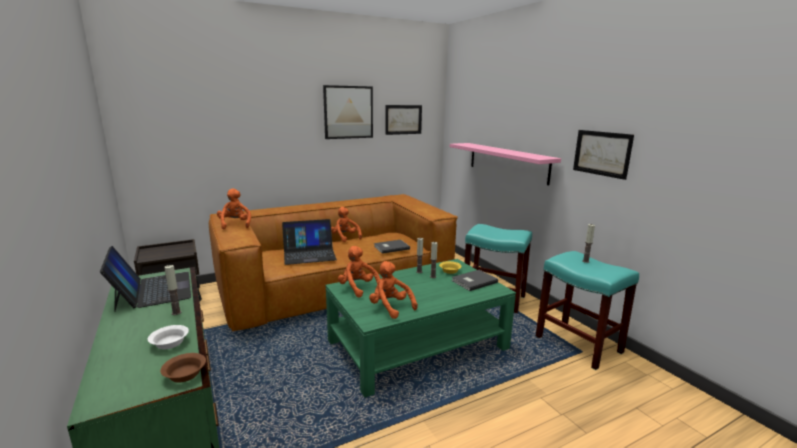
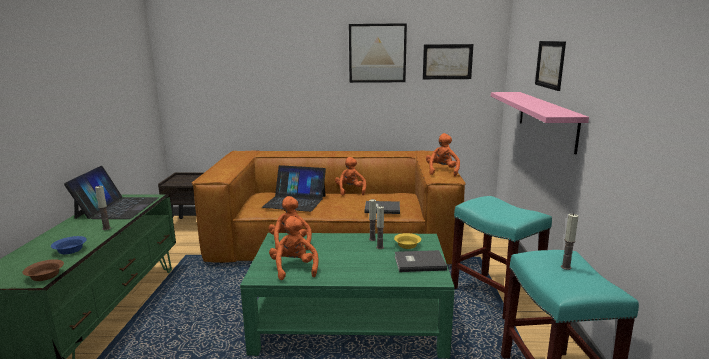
camera: 30 degrees right, 0 degrees up
white bowl [148,325,189,349] -> blue bowl [51,236,87,254]
orange plush toy [217,188,251,229] -> orange plush toy moved to [426,133,460,177]
picture [573,130,634,180] -> picture moved to [535,41,566,91]

